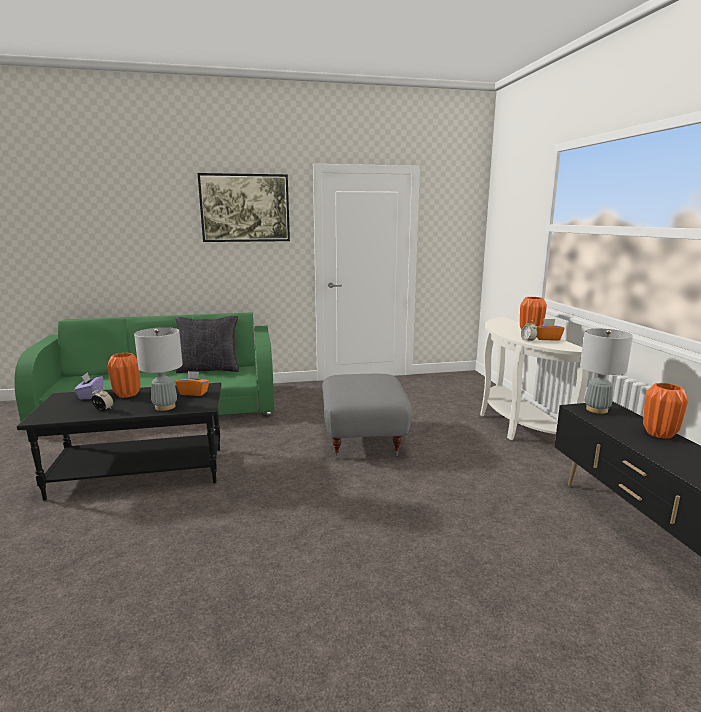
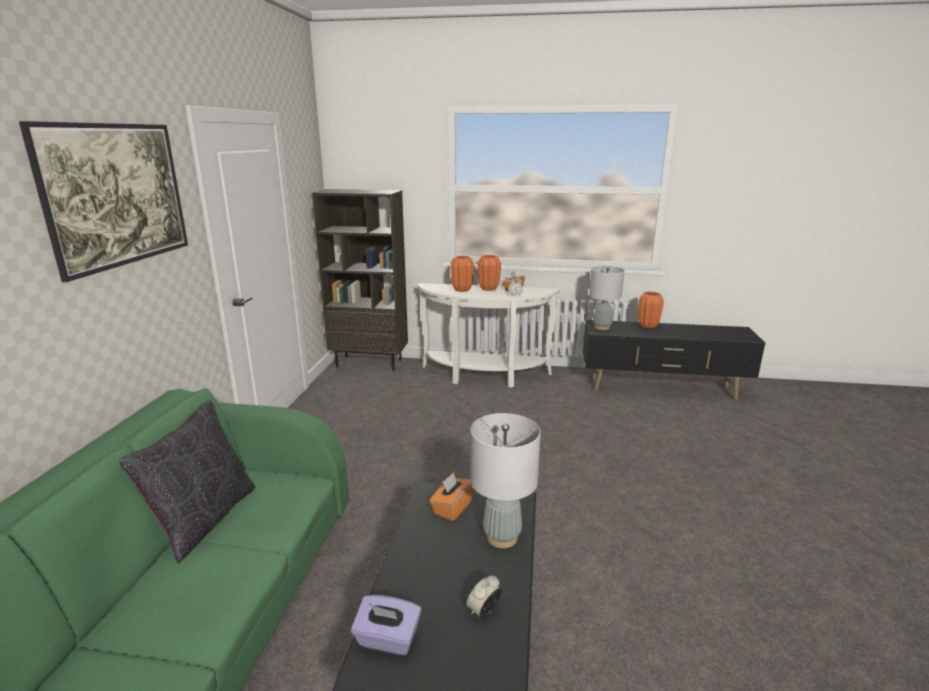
camera: 70 degrees left, 5 degrees up
orange vase [107,353,140,398] -> orange vase moved to [451,256,474,292]
grey ottoman [322,374,412,459] -> none
none -> brown bookcase [312,189,408,371]

